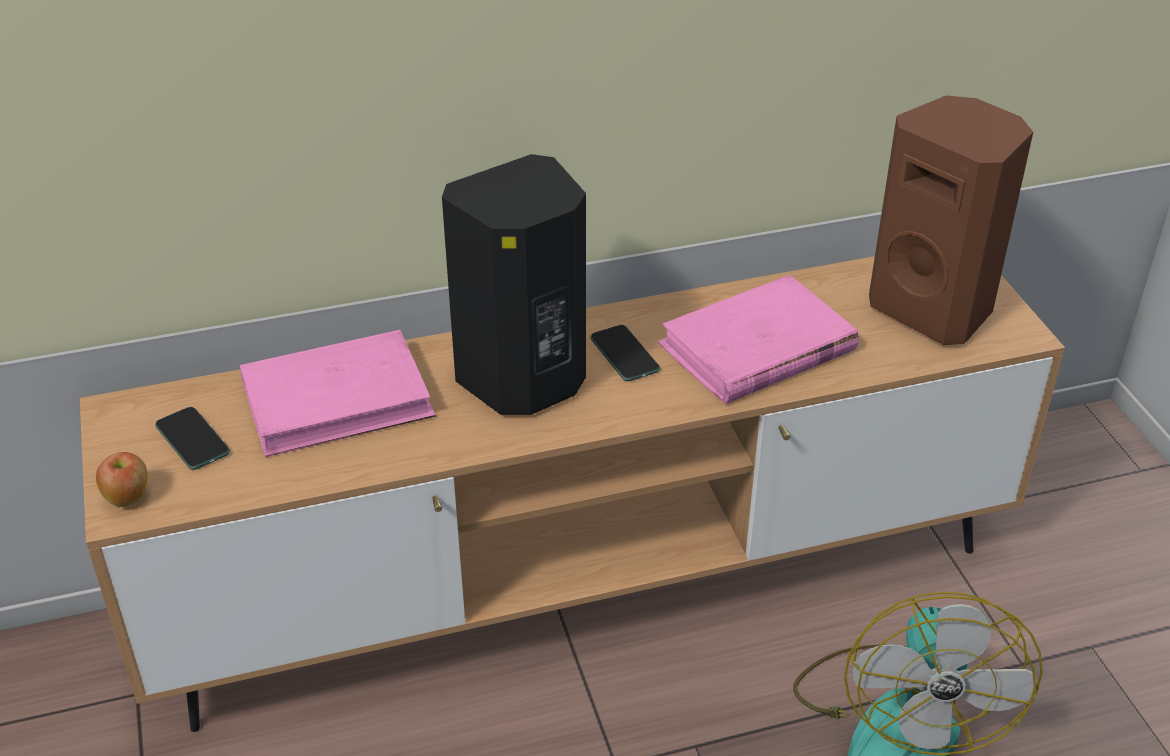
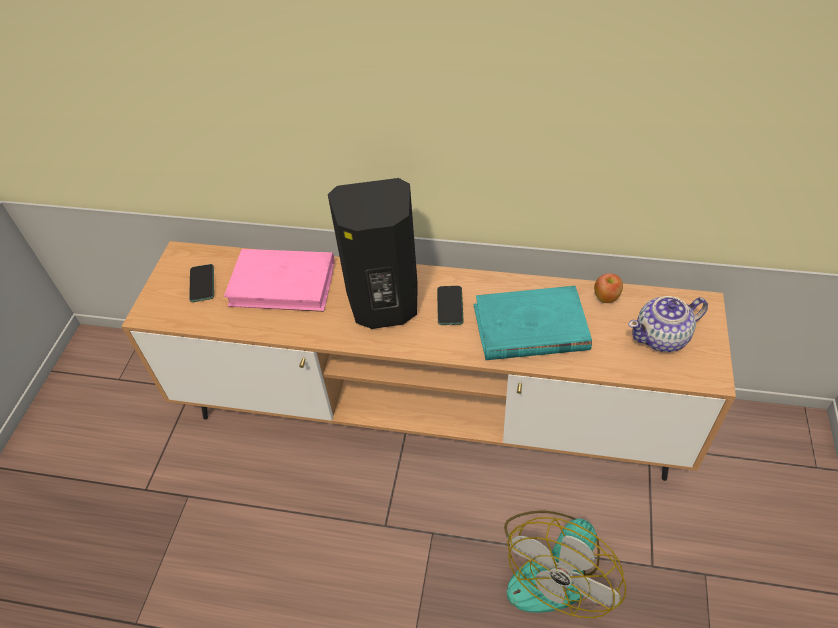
camera: 30 degrees right, 10 degrees up
apple [96,452,148,507] -> apple moved to [594,273,623,303]
pink book [658,275,859,404] -> turquoise book [474,286,592,360]
brown speaker [869,95,1033,345] -> teapot [628,296,708,352]

